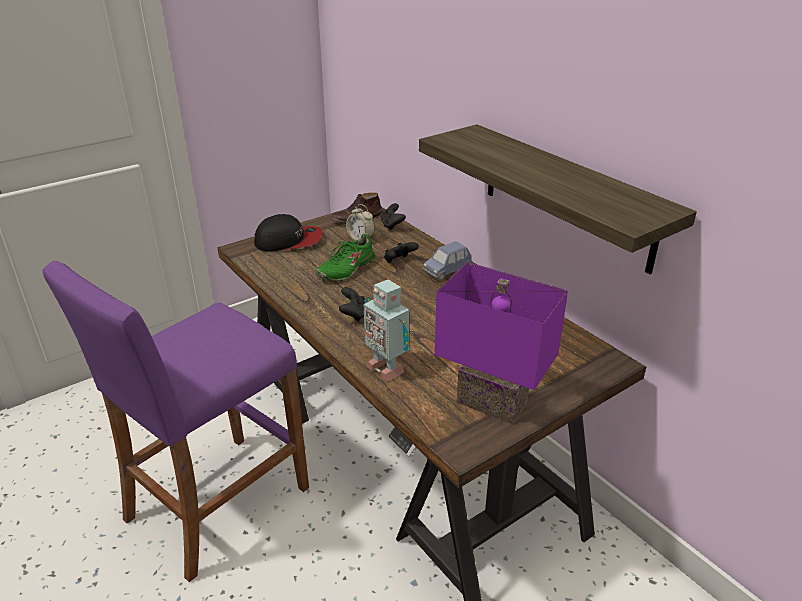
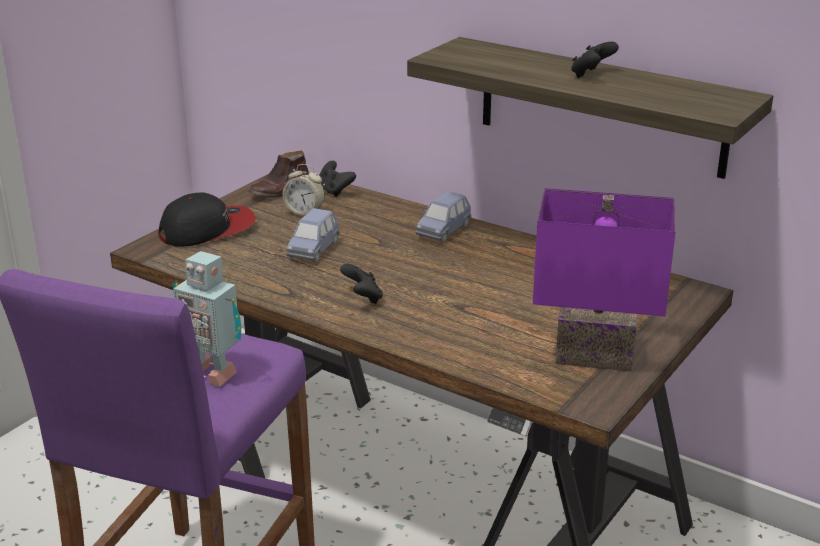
camera: 20 degrees left, 5 degrees down
green shoe [316,233,375,281] -> blue toy car [286,208,340,263]
toy robot [364,280,409,382] -> toy robot moved to [173,251,241,386]
black game controller [384,242,419,263] -> black game controller moved to [571,42,619,78]

